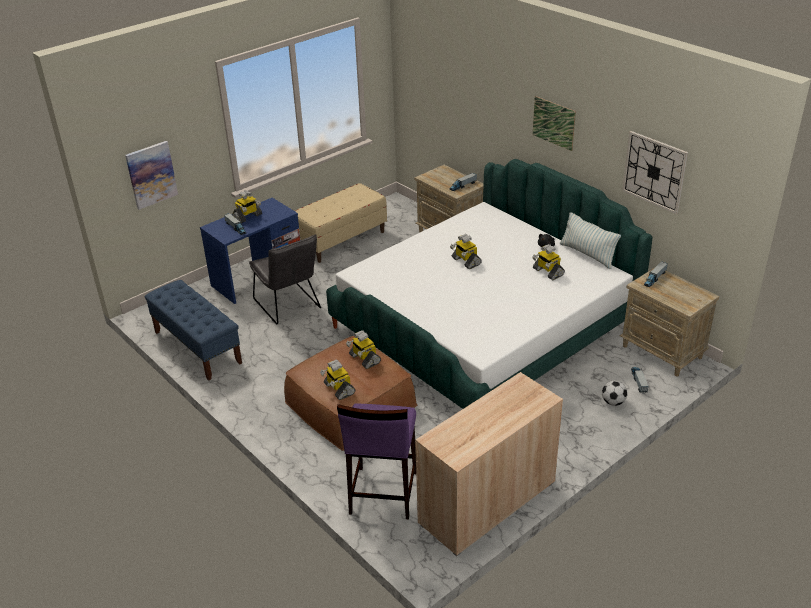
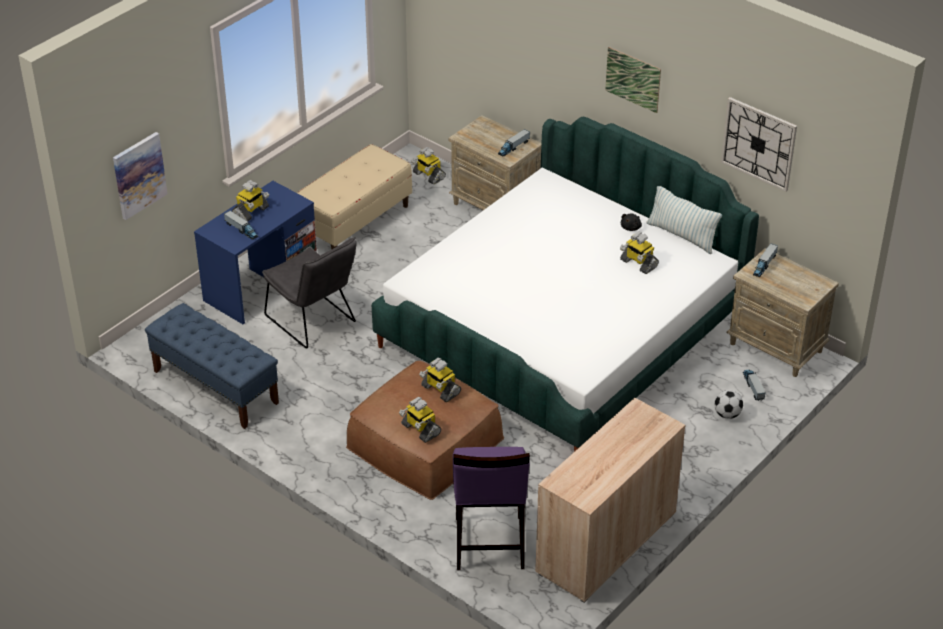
camera: 10 degrees left, 5 degrees up
toy robot [450,234,482,269] -> toy robot moved to [411,147,446,185]

